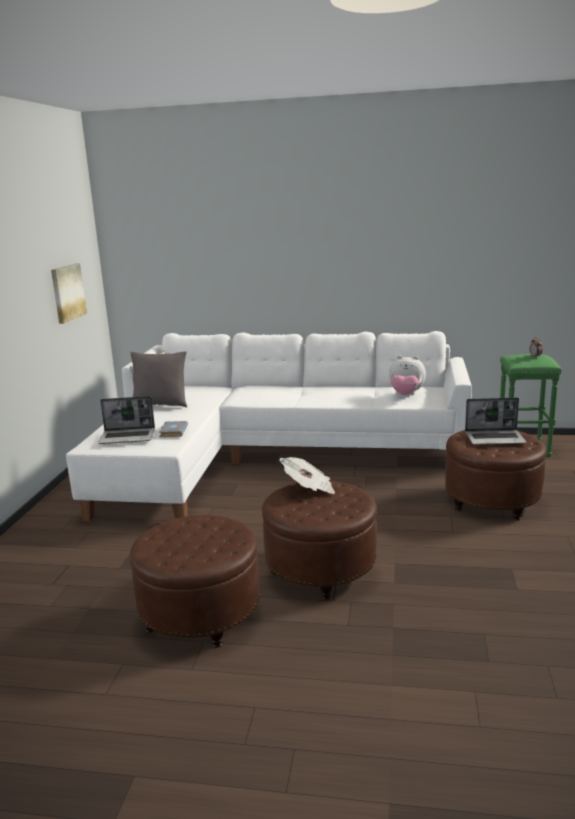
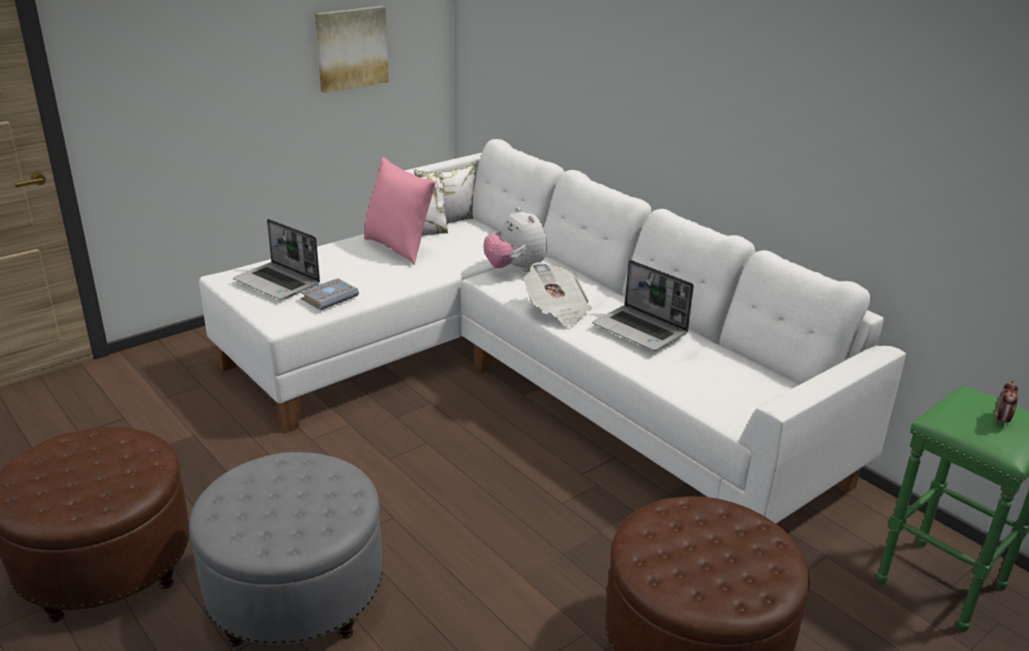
camera: 40 degrees right, 10 degrees up
grey pillow [130,351,187,408] -> pink pillow [364,158,436,265]
brown ottoman [262,481,377,600] -> grey ottoman [189,452,383,647]
newspaper [280,457,335,494] -> newspaper moved to [523,262,592,327]
plush toy [389,356,426,395] -> plush toy moved to [484,207,547,272]
laptop [465,397,527,445] -> laptop moved to [592,260,694,351]

